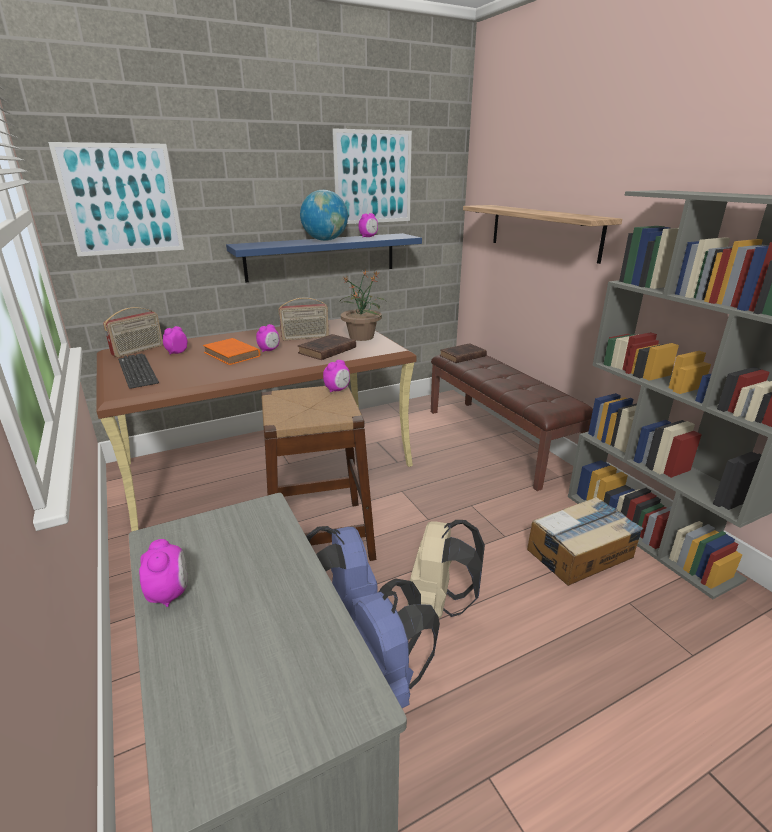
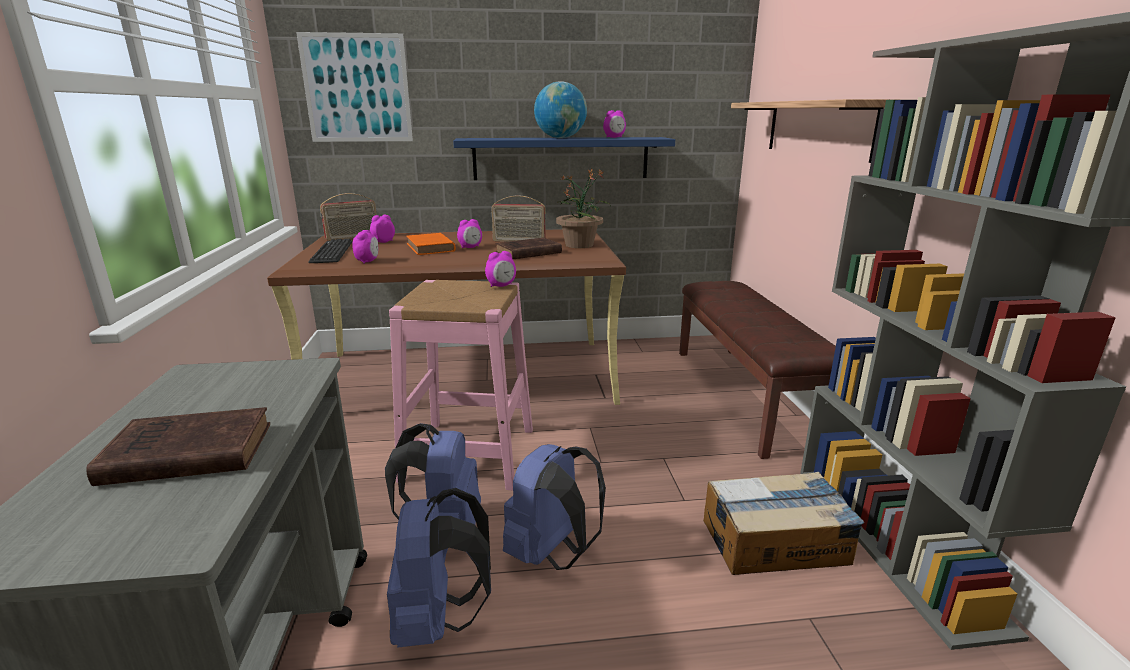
camera: 20 degrees right, 5 degrees down
alarm clock [139,539,187,607] -> alarm clock moved to [352,230,378,263]
brown stool [261,386,376,561] -> pink stool [389,280,533,490]
picture [332,128,412,224] -> none
beige backpack [407,520,485,618] -> blue backpack [503,444,606,570]
brown book [440,343,487,363] -> brown book moved to [86,407,270,486]

